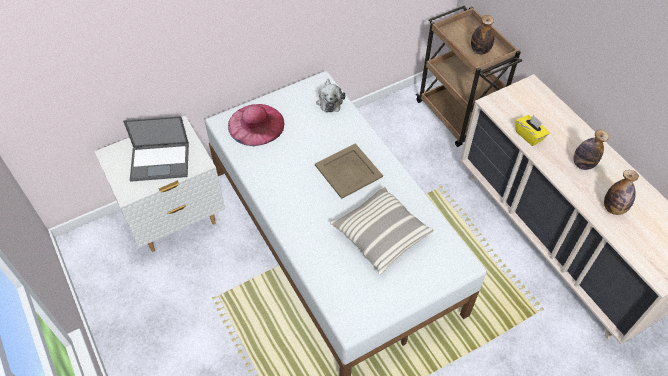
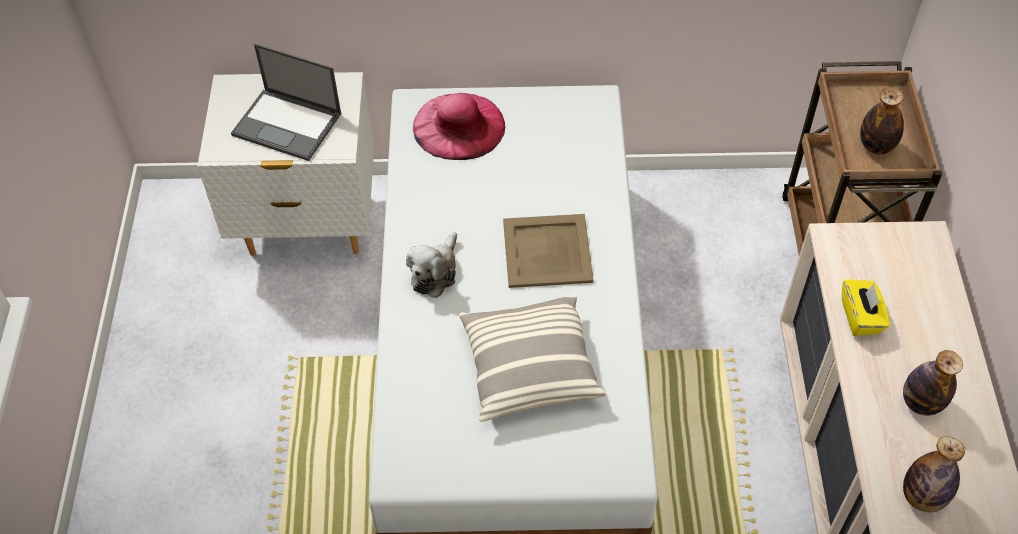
camera: 30 degrees right, 0 degrees up
plush toy [316,79,345,113] -> plush toy moved to [406,232,457,298]

